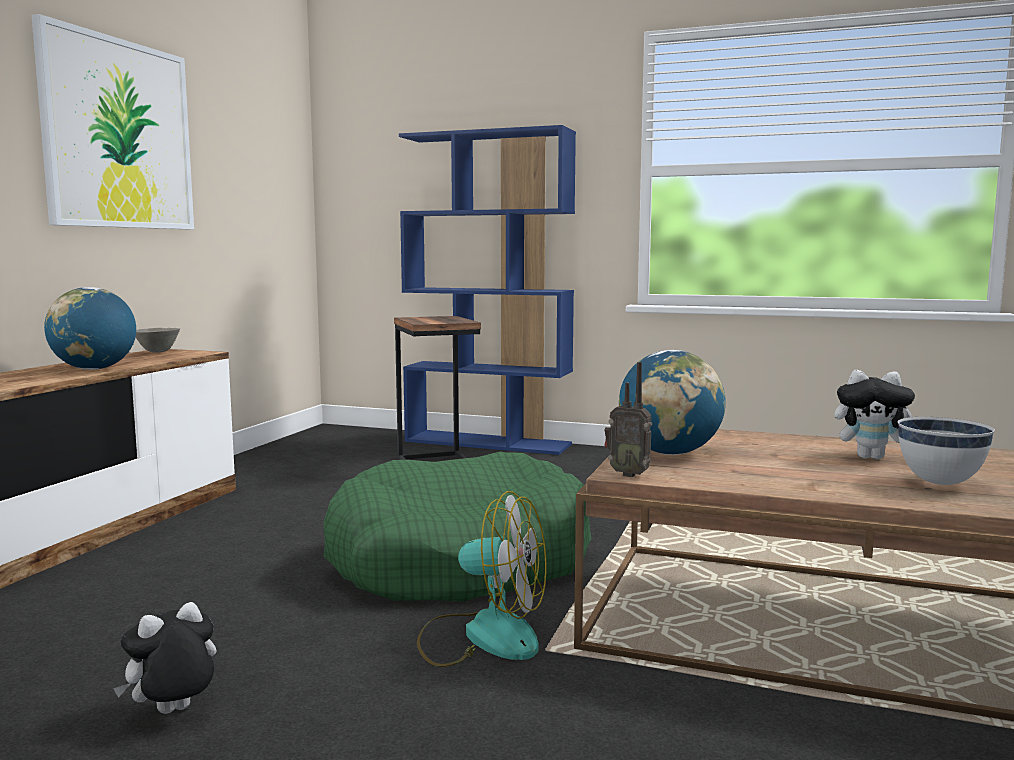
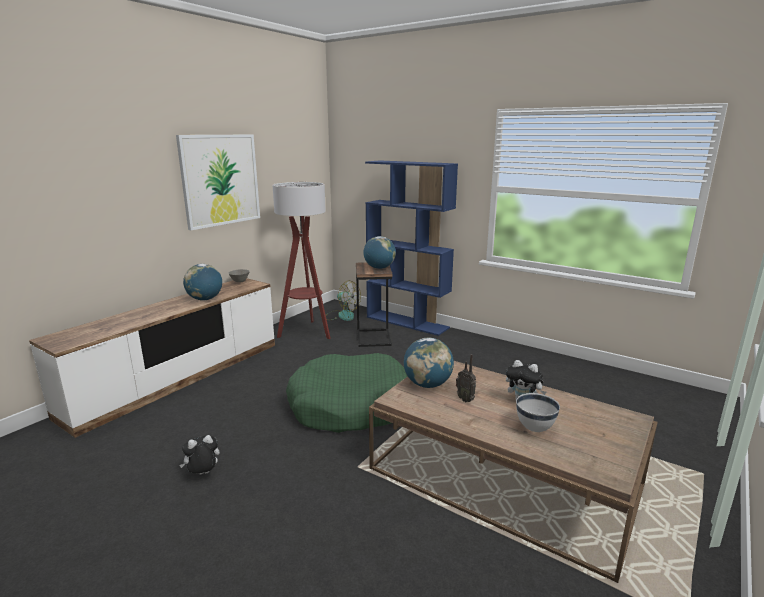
camera: 15 degrees right, 10 degrees up
fan [417,491,547,667] -> fan moved to [327,281,361,321]
radio [605,362,652,477] -> radio moved to [456,354,476,402]
none -> floor lamp [273,182,331,339]
none -> globe [363,236,396,269]

